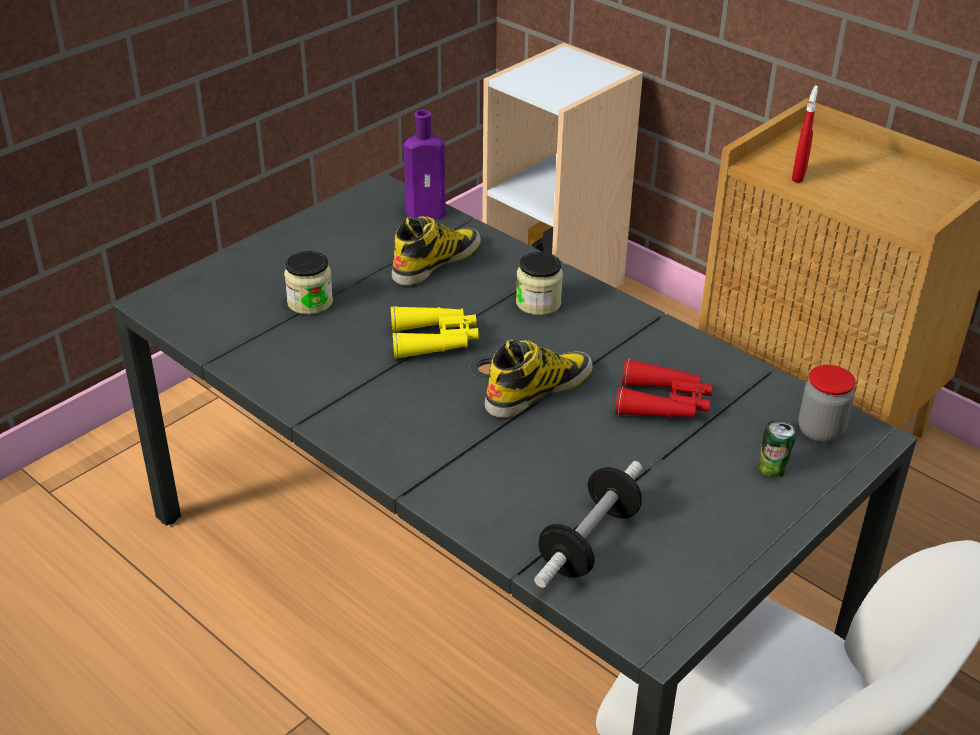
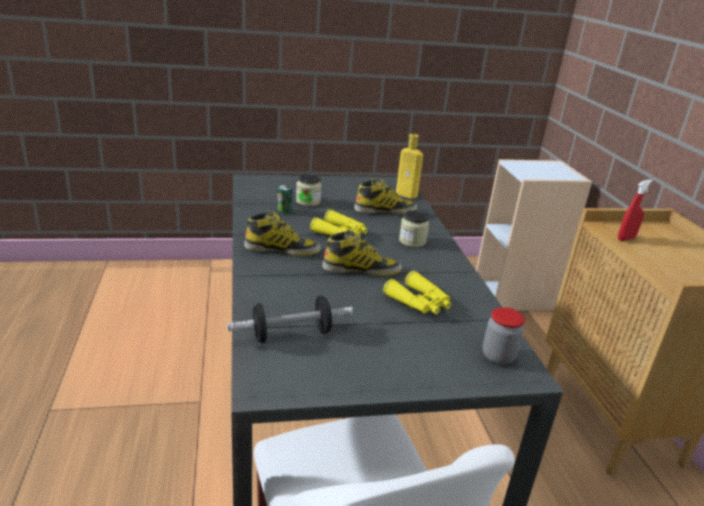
camera: 35 degrees right, 10 degrees down
purple bottle [404,110,446,220] -> yellow bottle [396,134,423,199]
red binoculars [615,359,713,418] -> yellow binoculars [383,271,451,314]
can [757,421,796,477] -> can moved to [277,185,293,214]
none -> boot [244,210,321,256]

